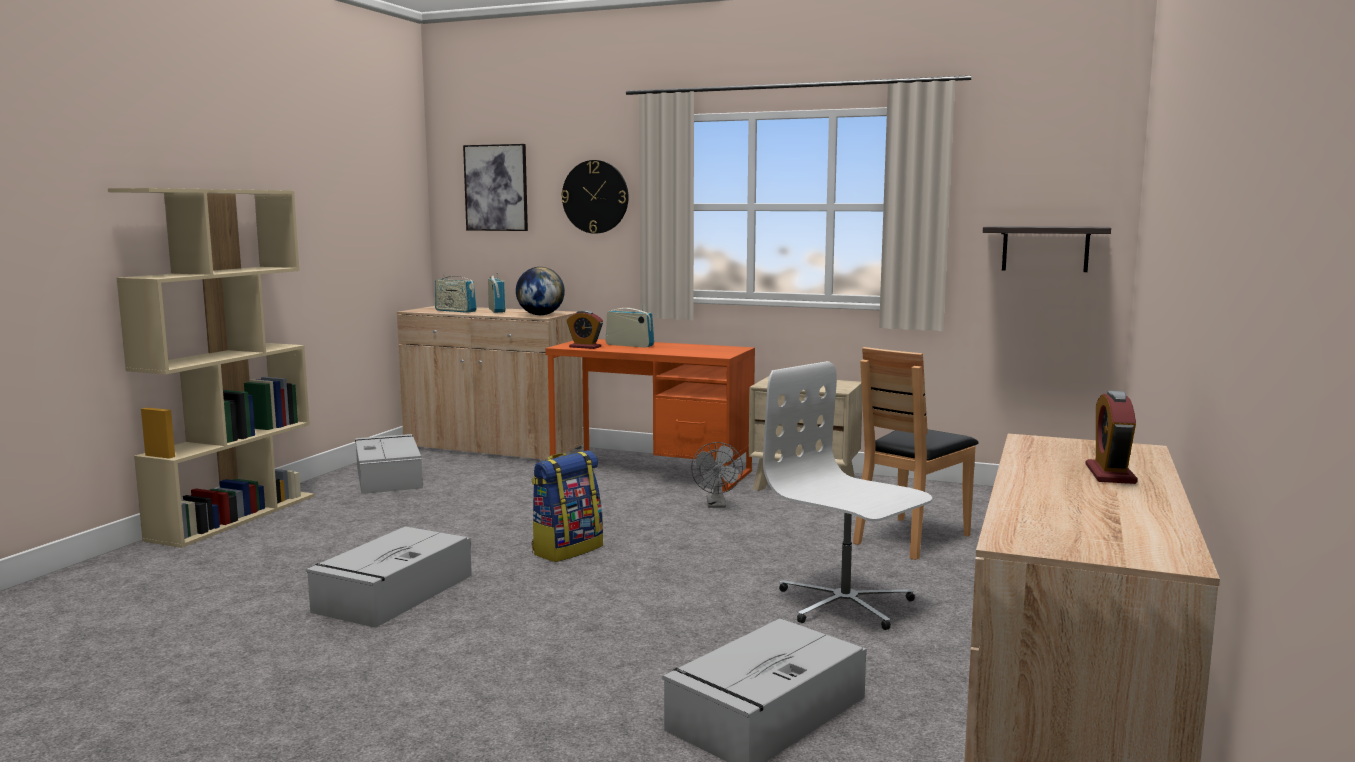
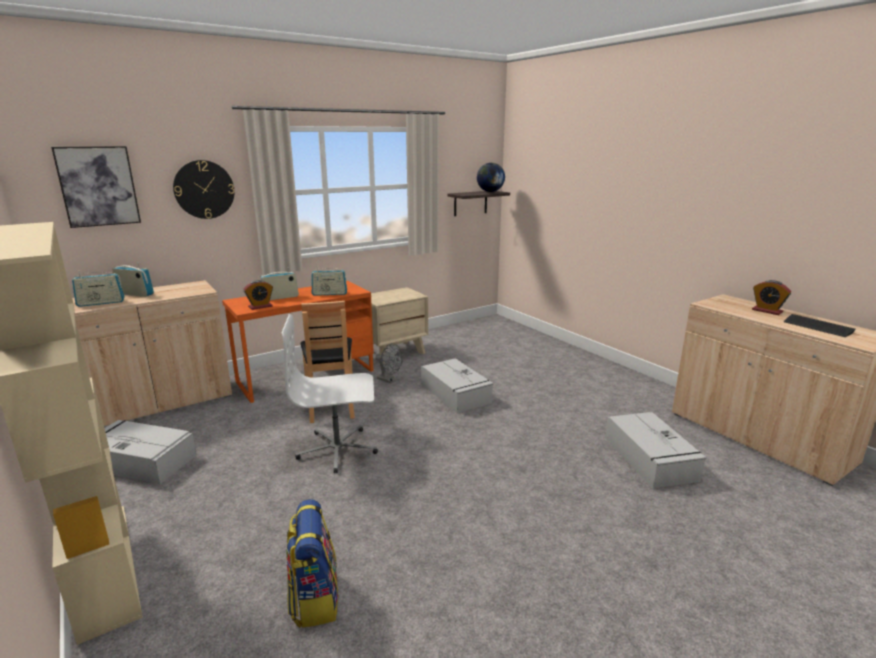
camera: 55 degrees left, 10 degrees up
grey storage box [306,526,472,628] -> grey storage box moved to [421,358,493,413]
globe [516,267,565,315] -> globe moved to [477,163,505,192]
backpack [531,450,603,562] -> backpack moved to [286,499,339,628]
white office chair [763,361,932,630] -> white office chair moved to [281,314,378,473]
brown chair [853,347,979,560] -> brown chair moved to [300,301,355,423]
none -> radio [311,266,347,296]
none -> keyboard [784,314,856,337]

